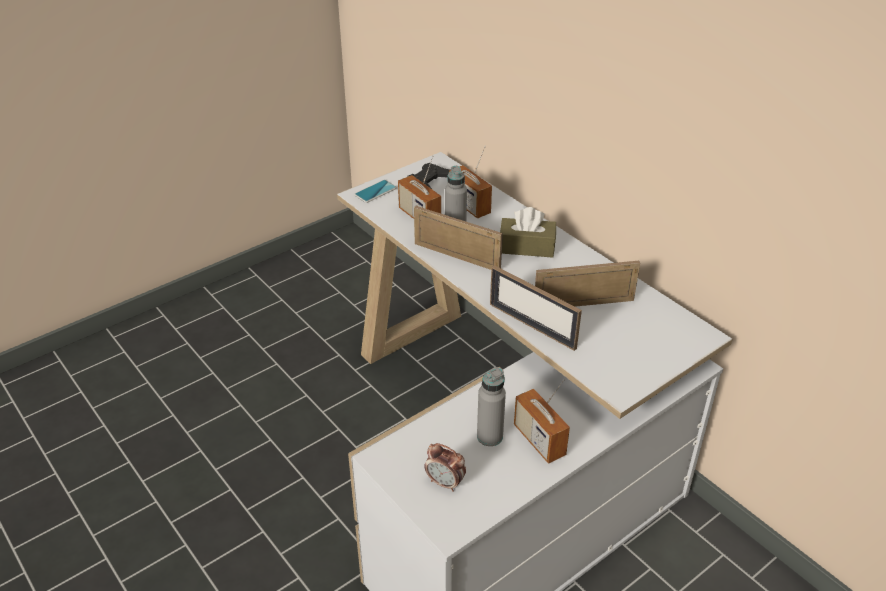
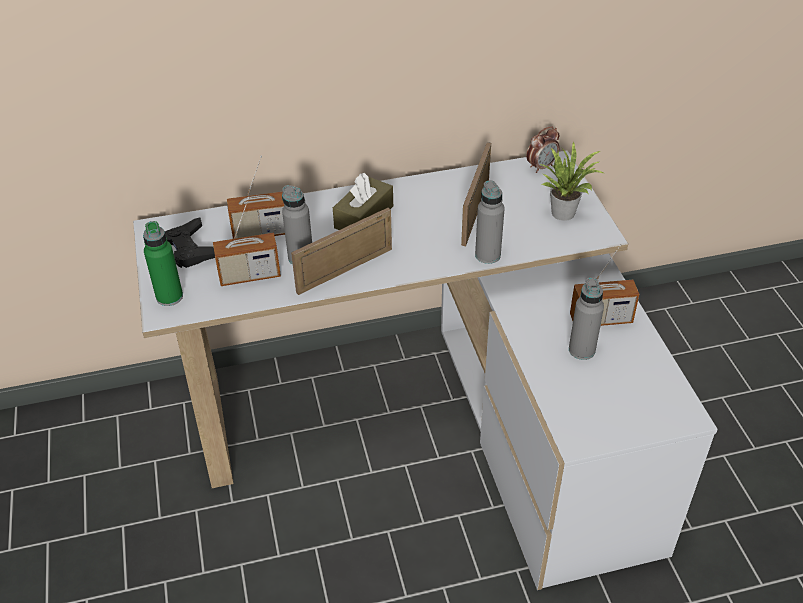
camera: 65 degrees left, 5 degrees up
phone [354,180,397,203] -> green bottle [143,221,183,306]
alarm clock [424,443,466,492] -> alarm clock moved to [526,126,560,173]
picture frame [490,265,582,351] -> grey bottle [475,180,505,264]
none -> potted plant [539,141,604,221]

